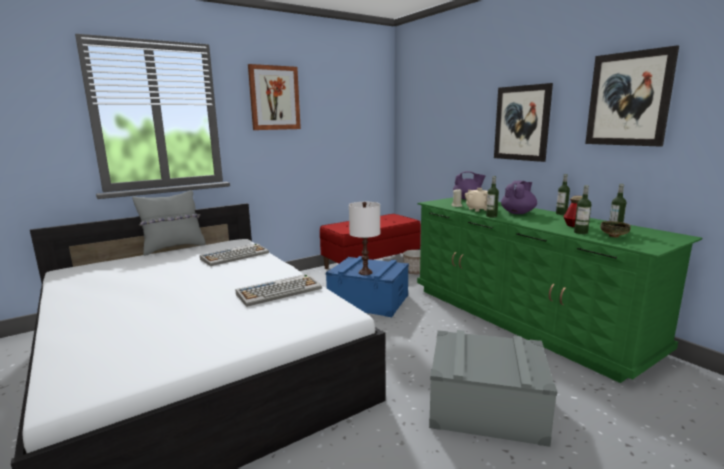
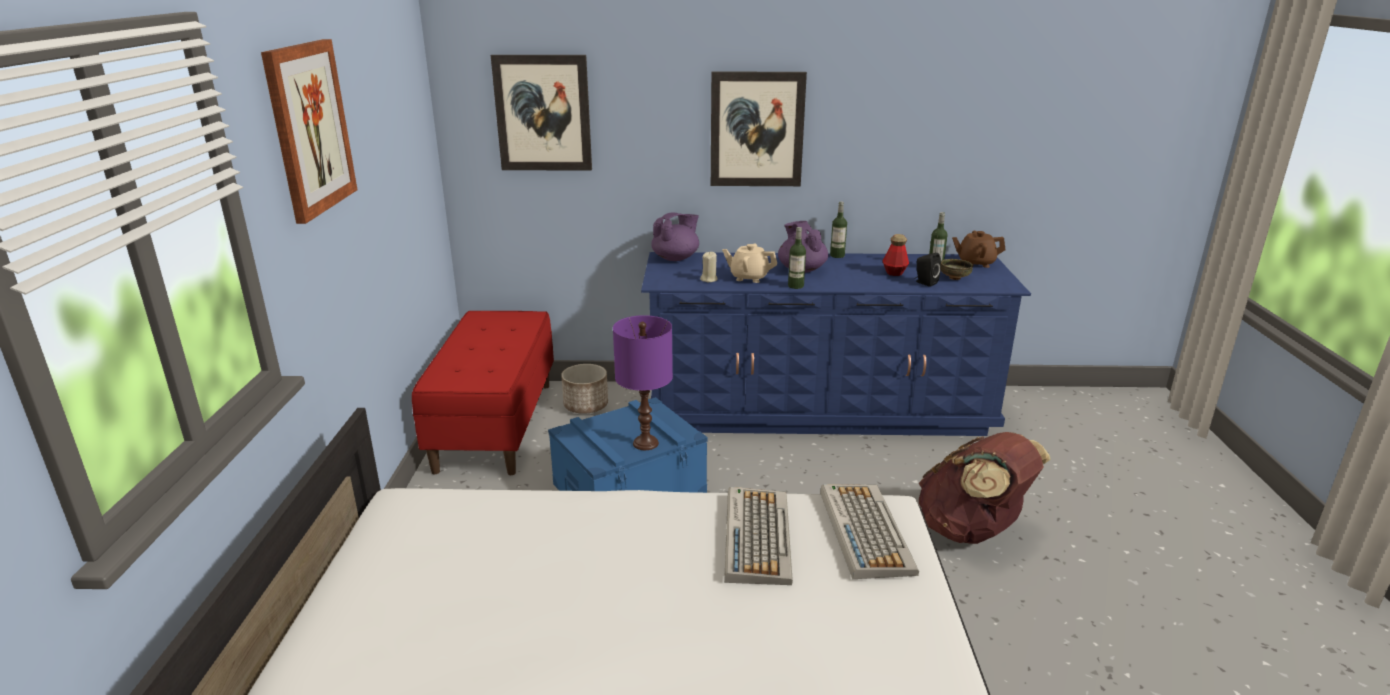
camera: 55 degrees left, 10 degrees up
grey pillow [132,190,205,256] -> none
keyboard [200,243,269,266] -> keyboard moved to [820,484,919,579]
white table lamp [349,202,380,275] -> purple table lamp [613,315,673,450]
green dresser [417,197,702,383] -> blue dresser [641,252,1031,436]
grey storage box [429,330,557,447] -> brown backpack [919,432,1051,544]
bottle [574,185,591,234] -> black speaker [915,253,941,287]
picture [585,45,679,147] -> picture moved to [491,55,592,171]
none -> brown teapot [952,231,1006,268]

